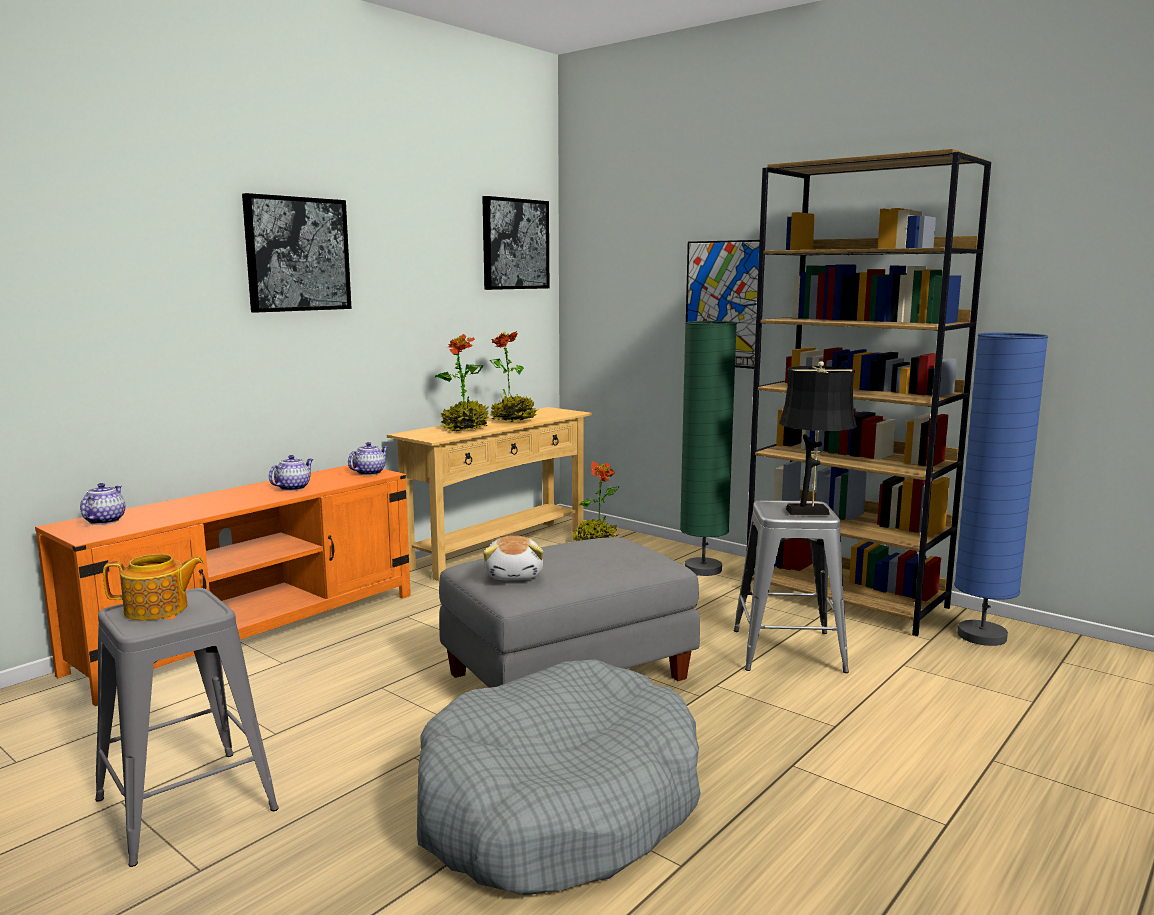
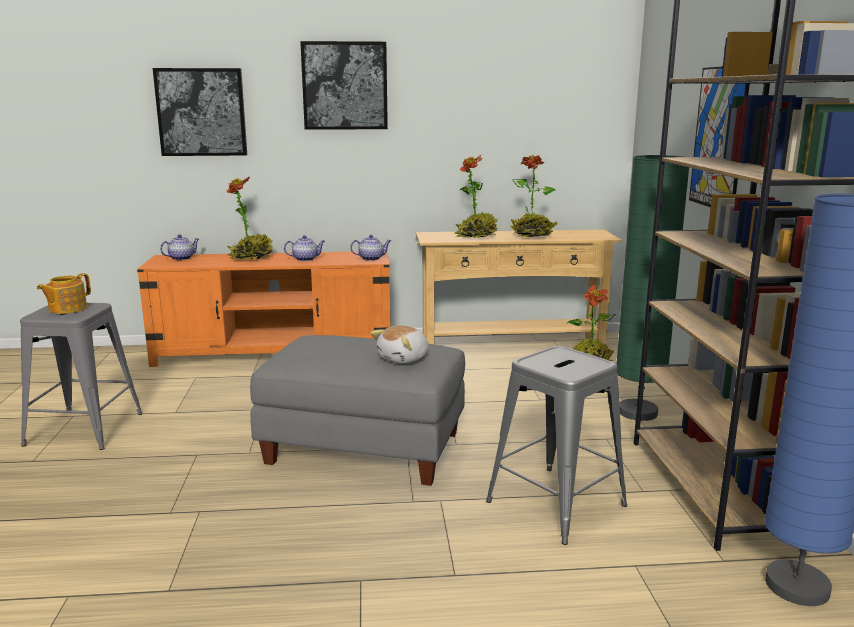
camera: 45 degrees right, 5 degrees up
teapot [103,554,204,620] -> teapot turned 90 degrees clockwise [37,273,91,314]
grey dog bed [417,659,701,895] -> none
picture [482,196,549,290] -> picture moved to [153,68,247,156]
plush toy [483,536,544,580] -> plush toy moved to [370,325,429,364]
black table lamp [779,361,857,515] -> none
none -> potted plant [227,176,273,260]

